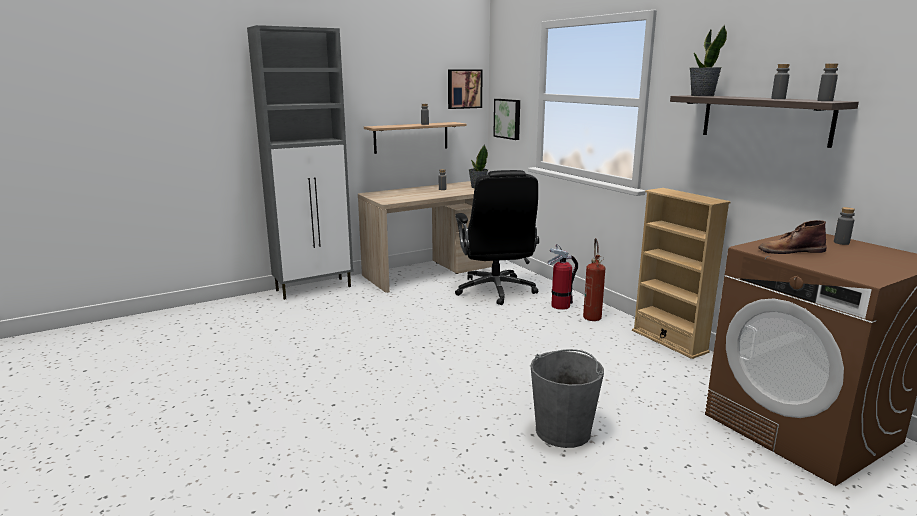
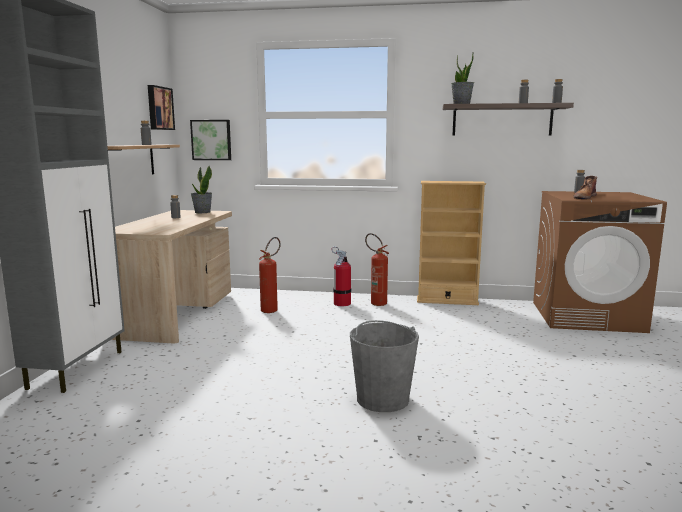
camera: 50 degrees left, 5 degrees down
black office chair [455,170,539,305] -> fire extinguisher [259,237,281,313]
grey bucket [531,349,604,448] -> grey bucket moved to [350,320,419,412]

